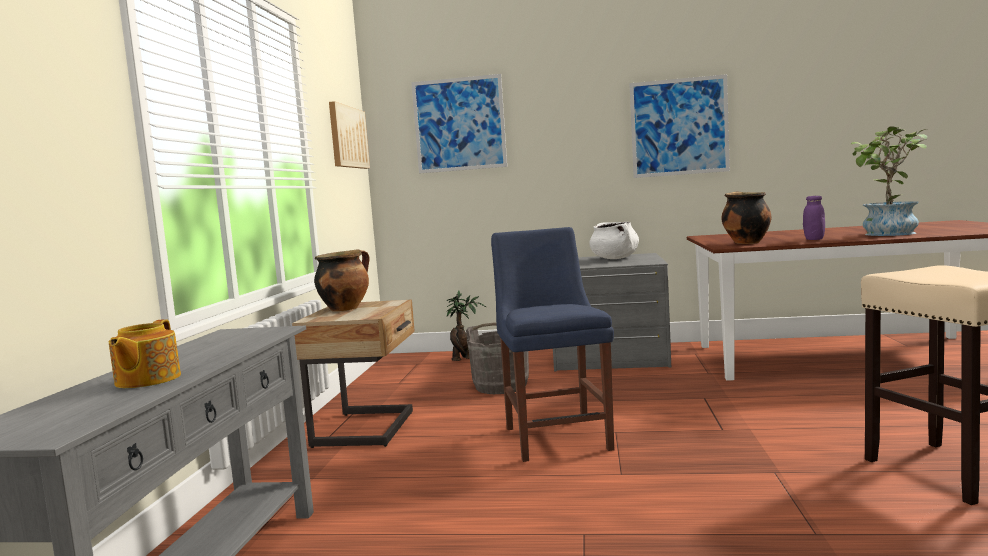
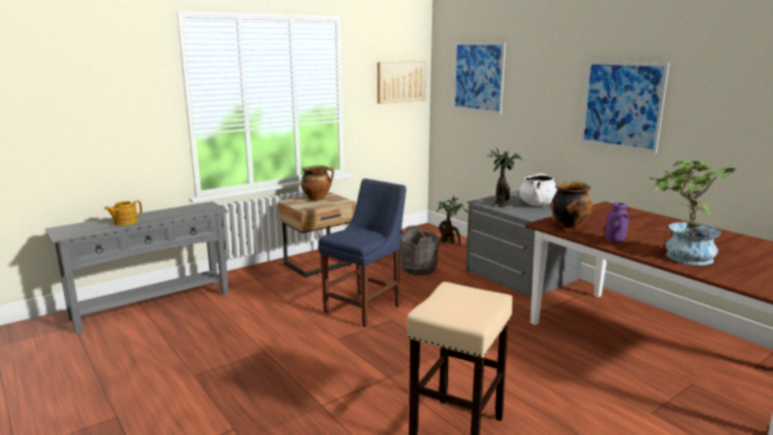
camera: 45 degrees right, 10 degrees up
none -> potted plant [486,148,523,207]

